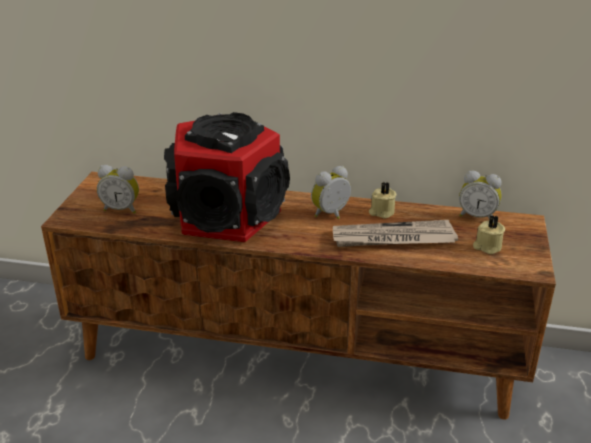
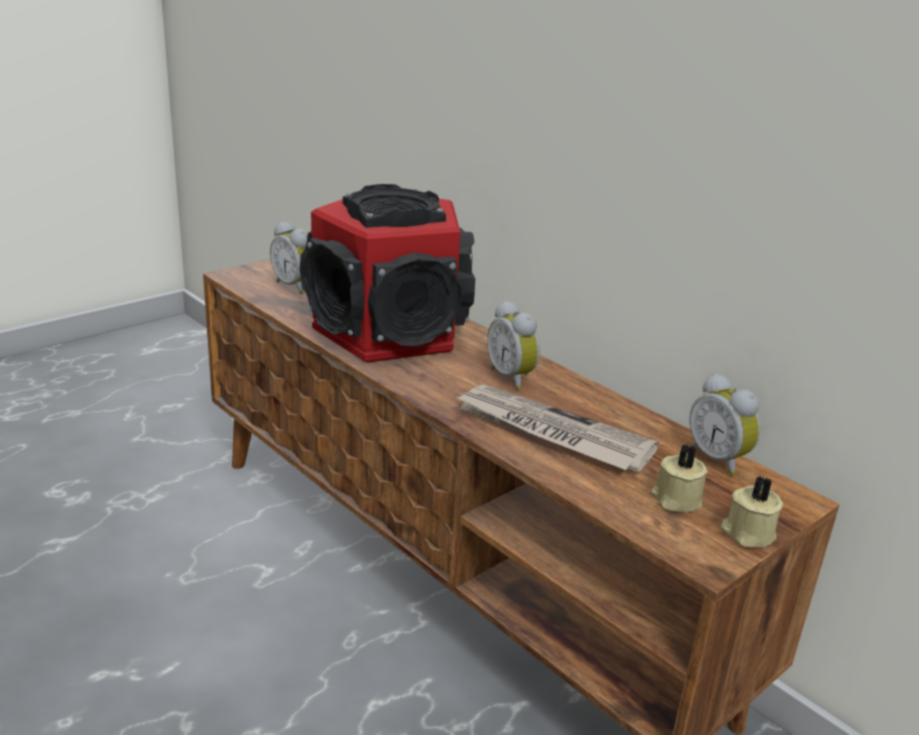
camera: 35 degrees right, 5 degrees down
alarm clock [311,166,351,219] -> alarm clock turned 120 degrees counterclockwise [487,301,540,390]
beige candle [369,182,396,218] -> beige candle moved to [720,476,783,547]

